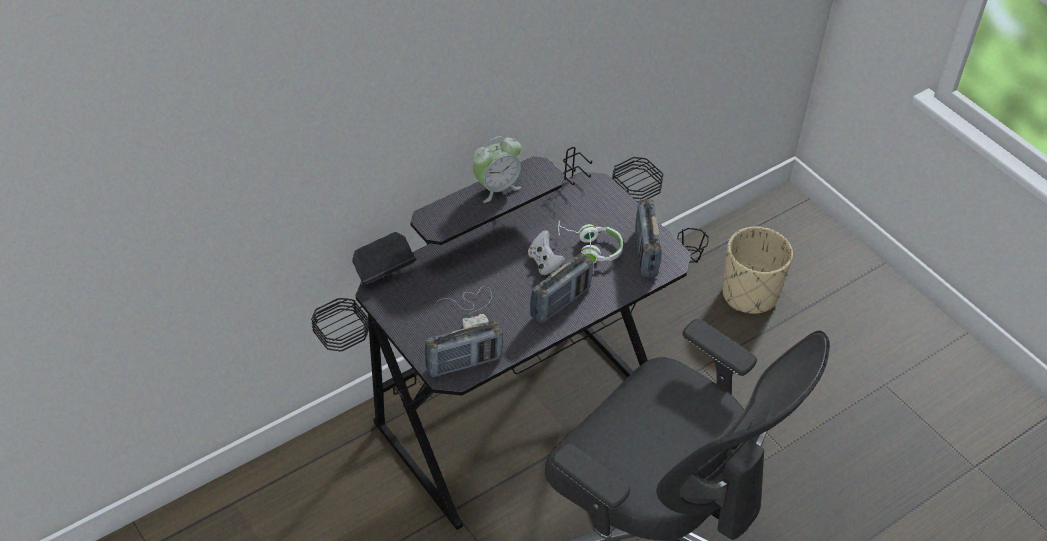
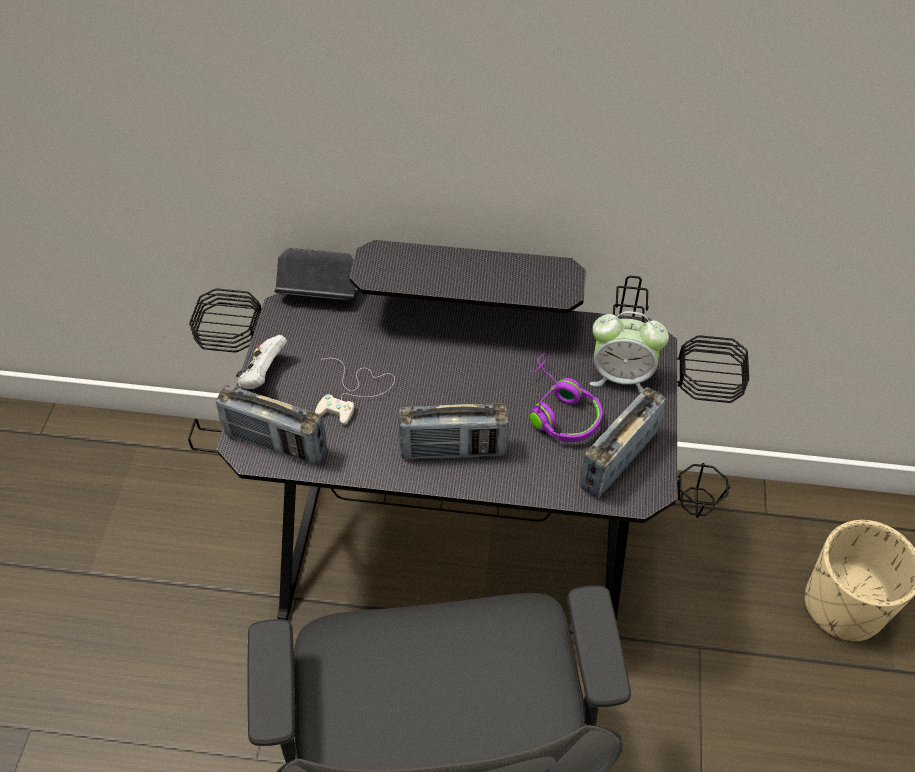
camera: 45 degrees right, 5 degrees up
alarm clock [472,136,522,203] -> alarm clock moved to [589,311,669,393]
white game controller [528,230,566,275] -> white game controller moved to [236,335,287,389]
white headphones [558,221,623,264] -> purple headphones [529,353,603,442]

